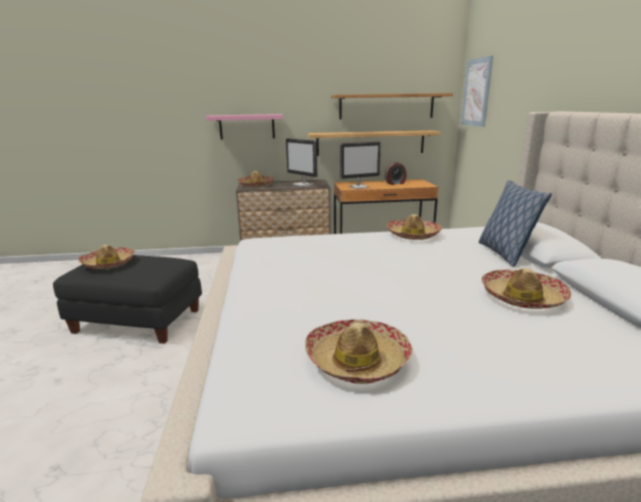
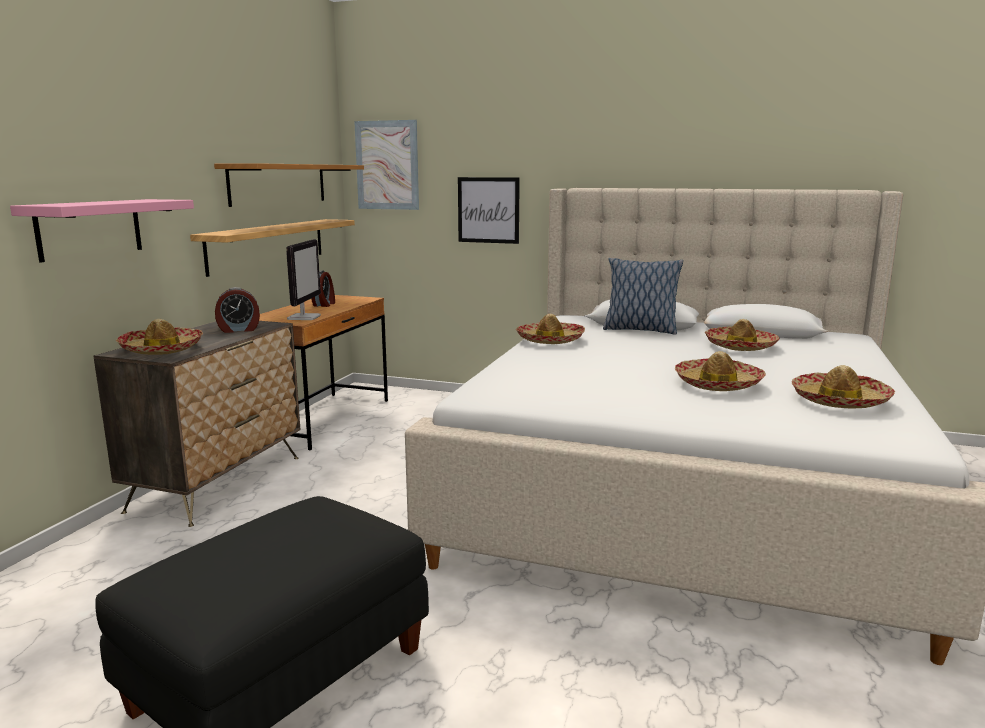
camera: 65 degrees left, 5 degrees down
hat [78,245,135,269] -> hat moved to [675,351,766,391]
monitor [286,138,318,187] -> alarm clock [215,287,260,333]
none -> picture [458,177,520,244]

